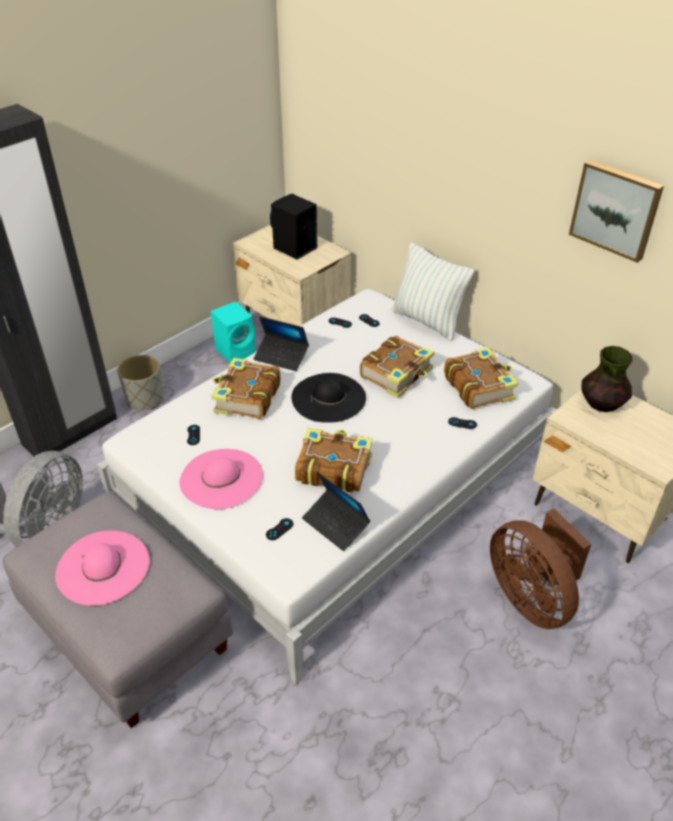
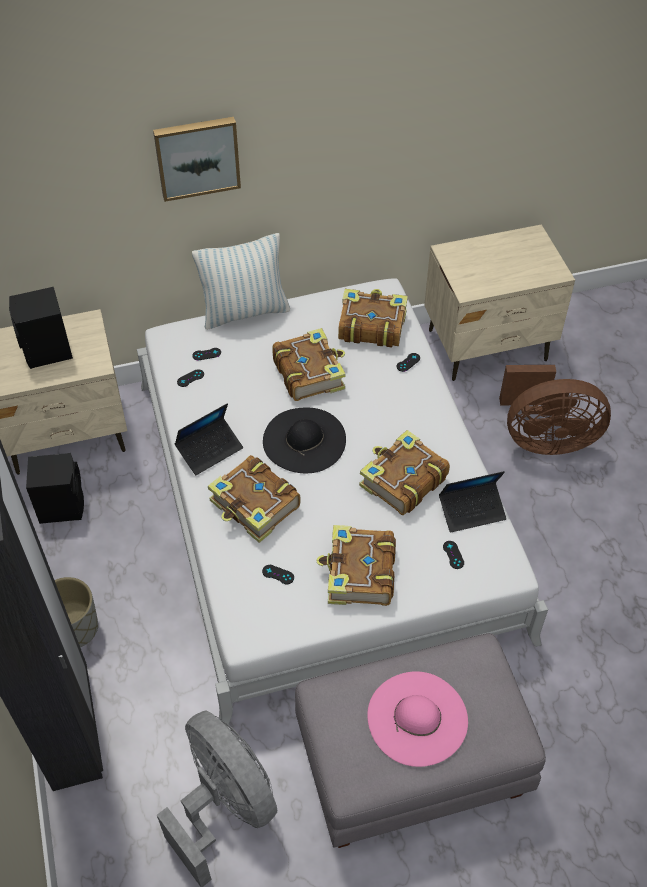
camera: 60 degrees left, 10 degrees up
pink hat [180,449,263,509] -> book [316,525,396,606]
turquoise speaker [211,301,255,363] -> black speaker [26,453,84,524]
picture [569,160,664,263] -> picture moved to [153,117,241,202]
vase [581,346,632,412] -> none

